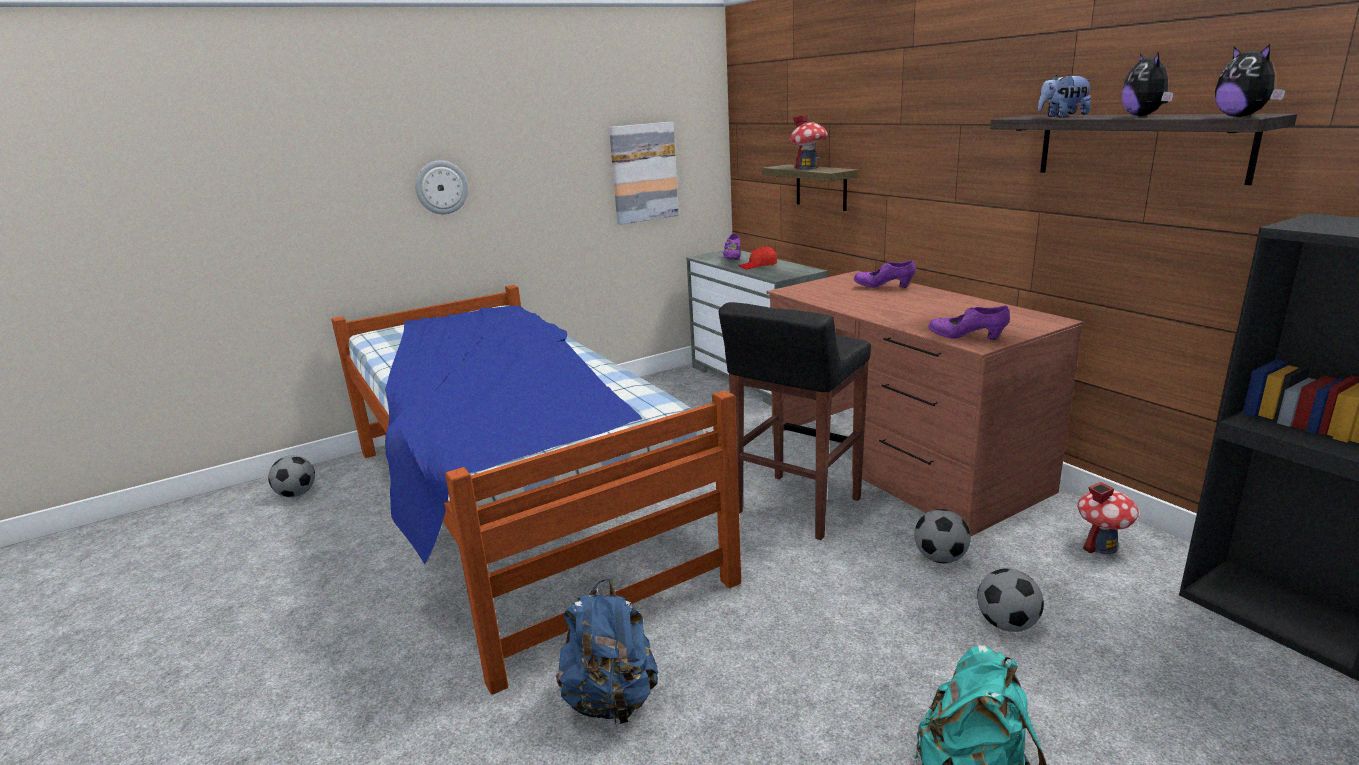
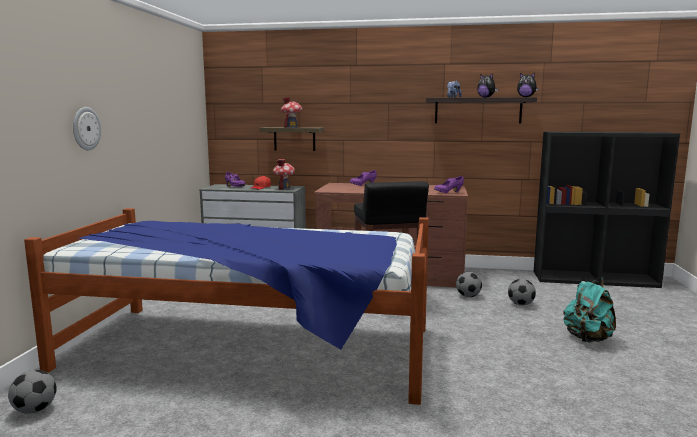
camera: 50 degrees left, 10 degrees down
blue backpack [556,579,658,727] -> none
picture [609,122,679,225] -> none
toy house [1078,482,1139,554] -> toy house moved to [273,159,295,190]

